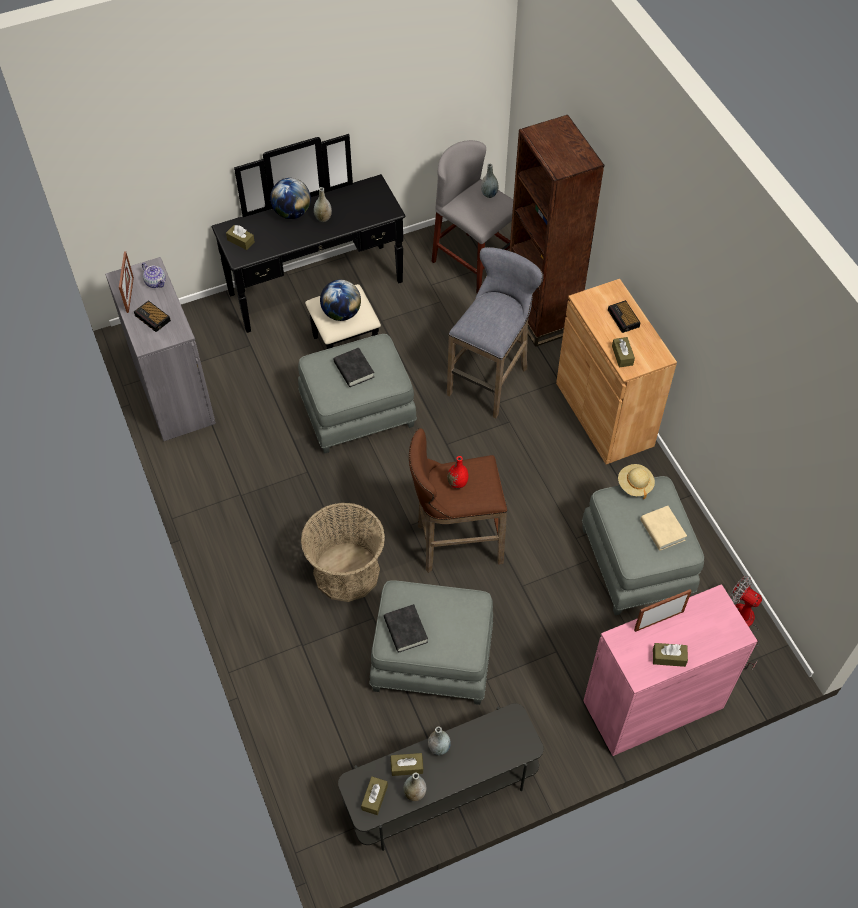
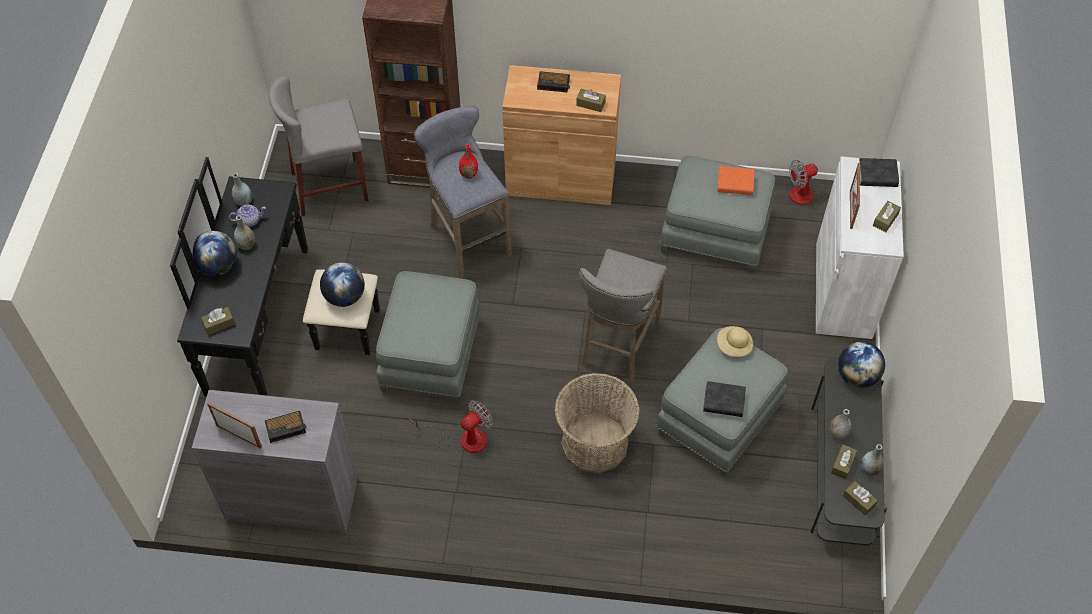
camera: 60 degrees left, 0 degrees up
teapot [142,263,166,288] -> teapot moved to [229,205,266,227]
black book [334,348,374,387] -> black book moved to [858,158,899,187]
brown stool [409,428,507,573] -> grey stool [578,249,667,382]
red vase [448,456,468,489] -> red vase moved to [459,144,478,179]
grey vase [481,164,499,198] -> grey vase moved to [232,173,252,206]
pink cabinet [583,584,757,756] -> white cabinet [816,156,904,339]
beige hat [618,464,655,499] -> beige hat moved to [717,326,753,357]
beige book [640,506,687,551] -> orange book [717,166,754,195]
none -> fan [409,400,493,453]
none -> globe [838,342,885,388]

